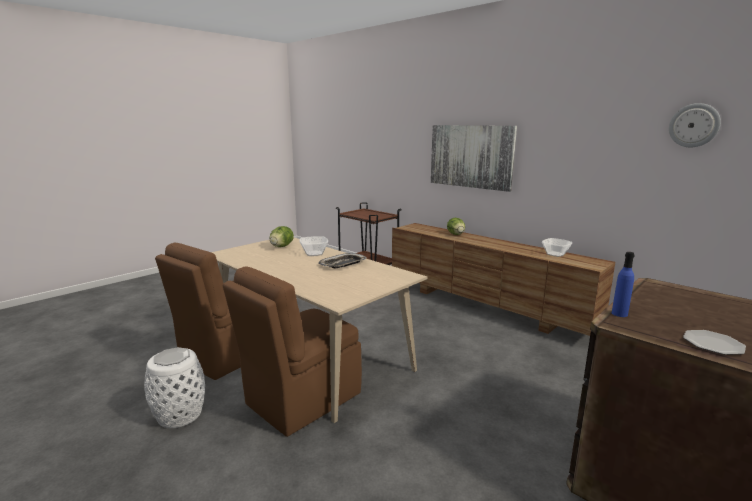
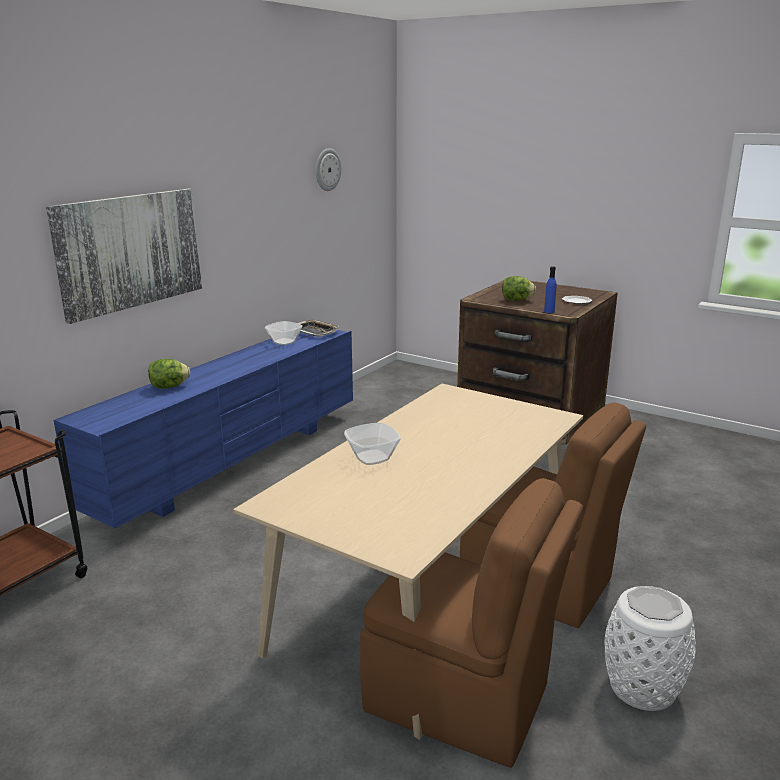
camera: 100 degrees left, 5 degrees up
lettuce [270,226,294,247] -> lettuce moved to [502,276,536,301]
tray [318,253,367,268] -> tray moved to [297,320,339,337]
brown cabinet [392,223,615,336] -> blue cabinet [54,330,353,528]

